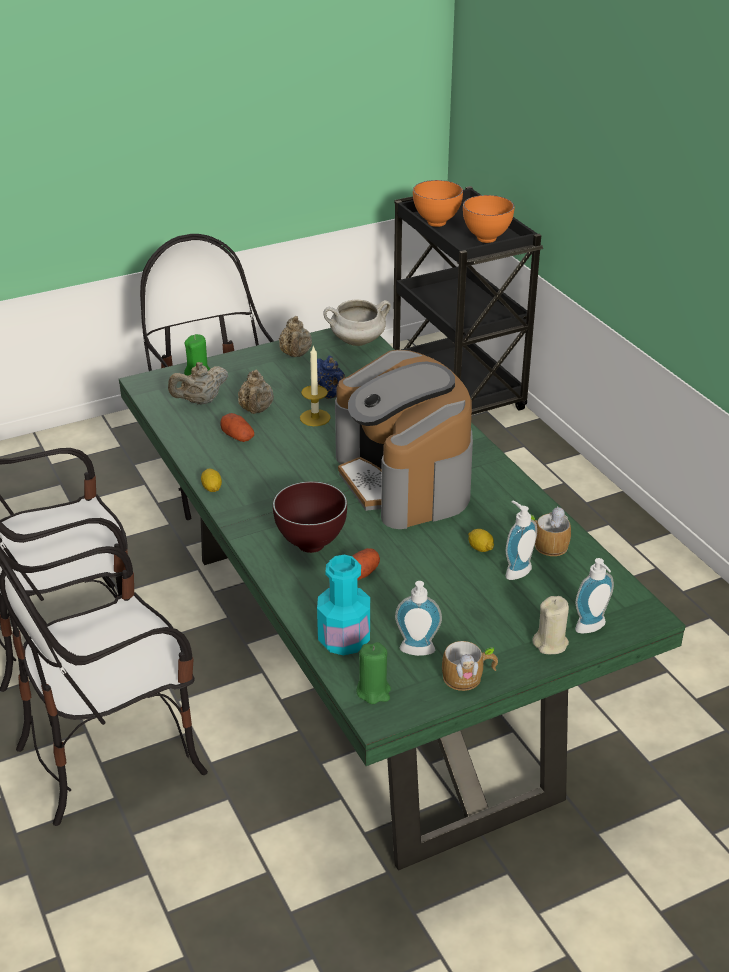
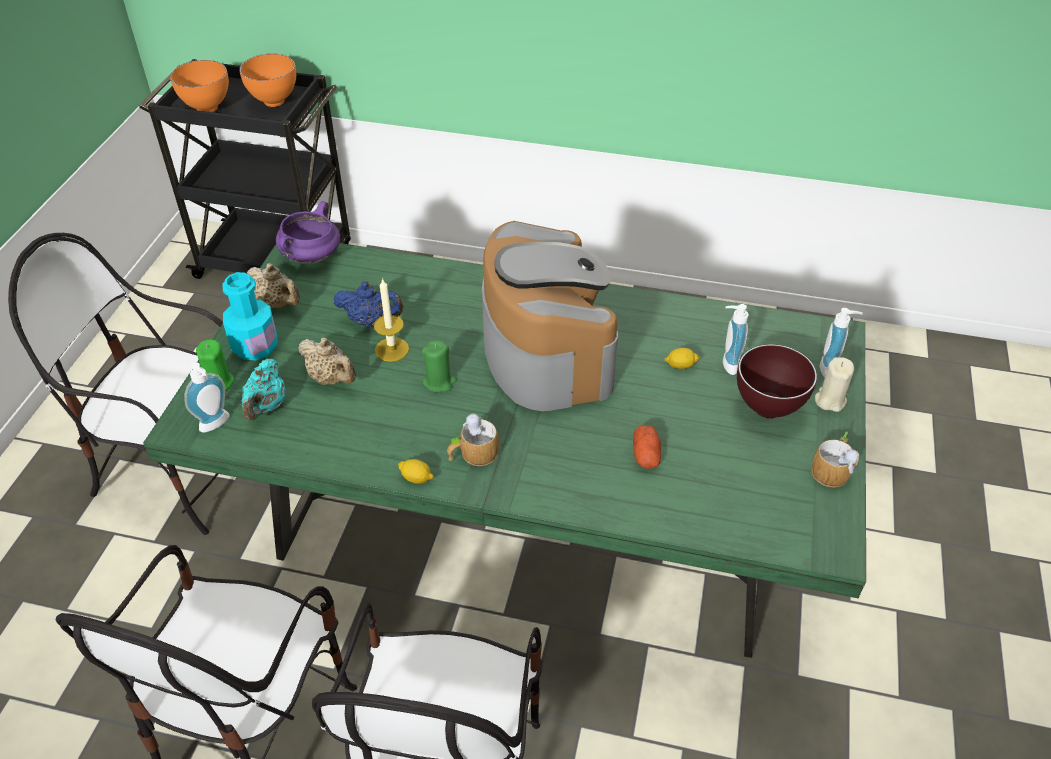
camera: 50 degrees left, 10 degrees up
beige teapot [168,362,228,405] -> turquoise teapot [241,358,285,420]
potato [220,413,254,442] -> none
brown bowl [273,481,347,553] -> brown bowl moved to [737,344,817,418]
turquoise bottle [317,555,370,655] -> turquoise bottle moved to [223,272,278,360]
white cooking pot [324,299,391,346] -> purple cooking pot [276,201,340,264]
coffee machine [335,350,473,529] -> coffee machine turned 120 degrees counterclockwise [482,221,618,411]
green candle [357,642,391,704] -> green candle moved to [422,341,457,392]
soap dispenser [395,581,442,656] -> soap dispenser moved to [185,362,230,432]
mug [530,506,571,556] -> mug moved to [447,414,499,466]

